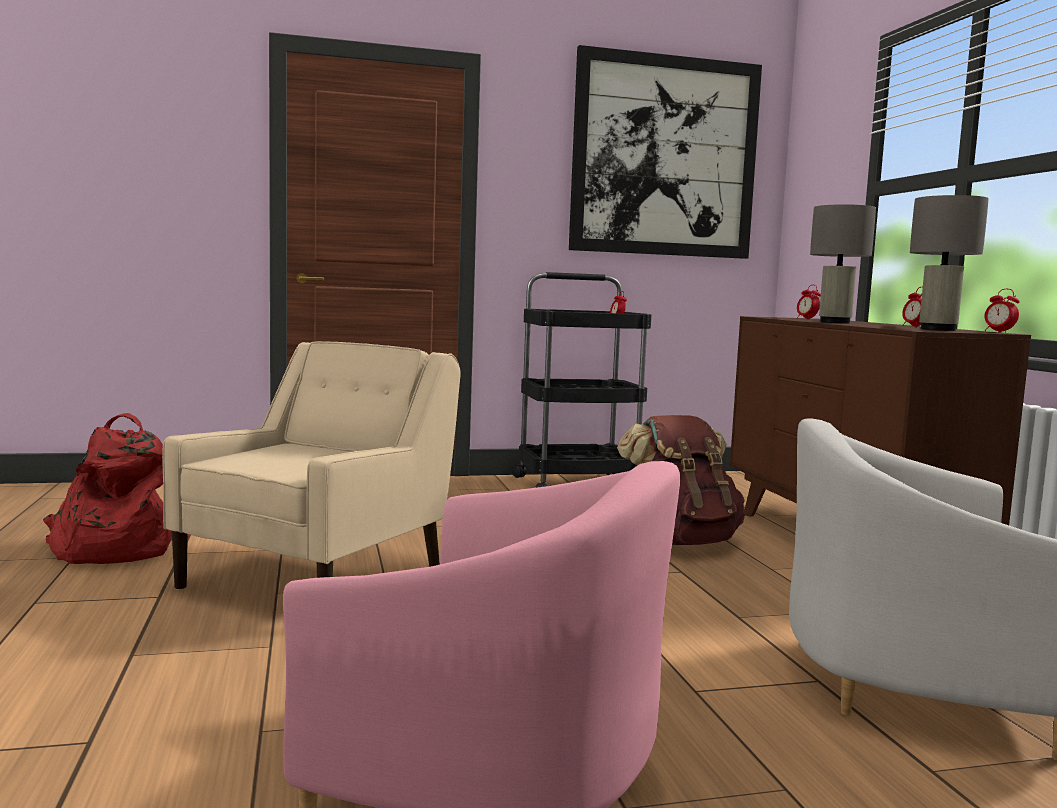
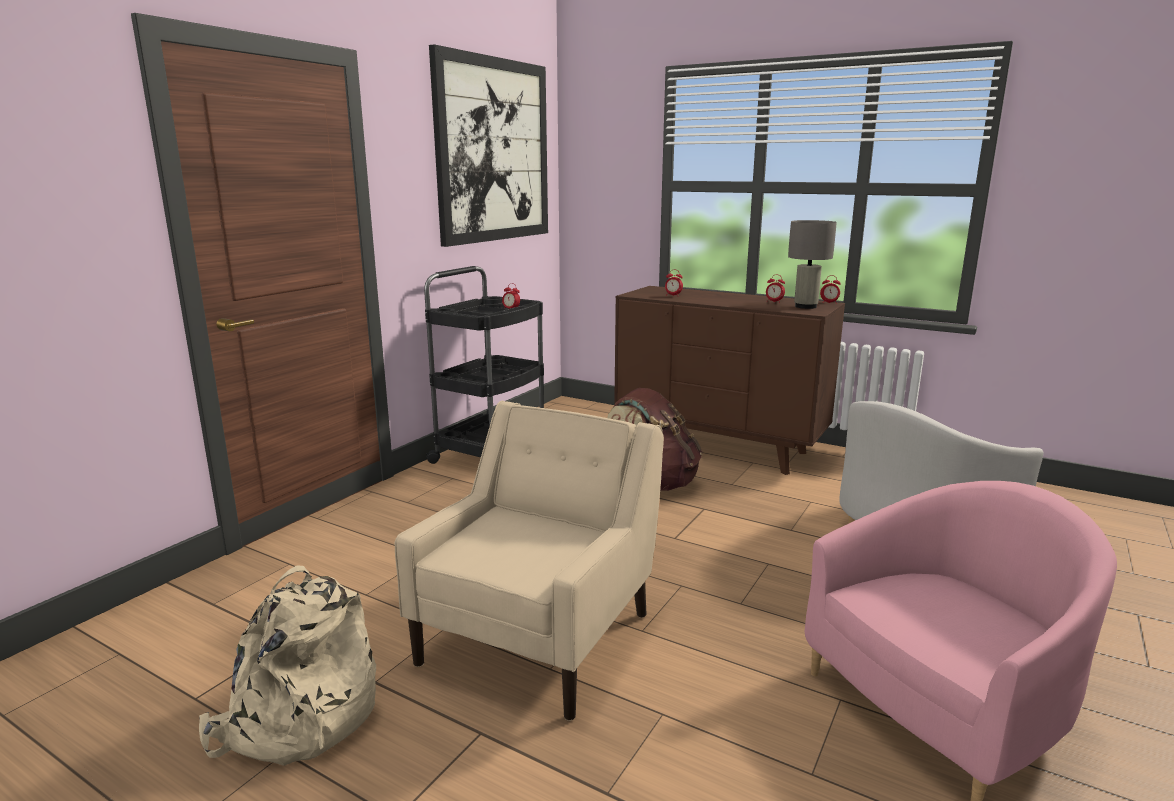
camera: 45 degrees left, 10 degrees up
red backpack [43,413,190,564] -> beige backpack [199,565,376,766]
beige armchair [162,341,461,590] -> beige armchair turned 45 degrees clockwise [395,401,664,721]
grey table lamp [810,204,876,324] -> none

